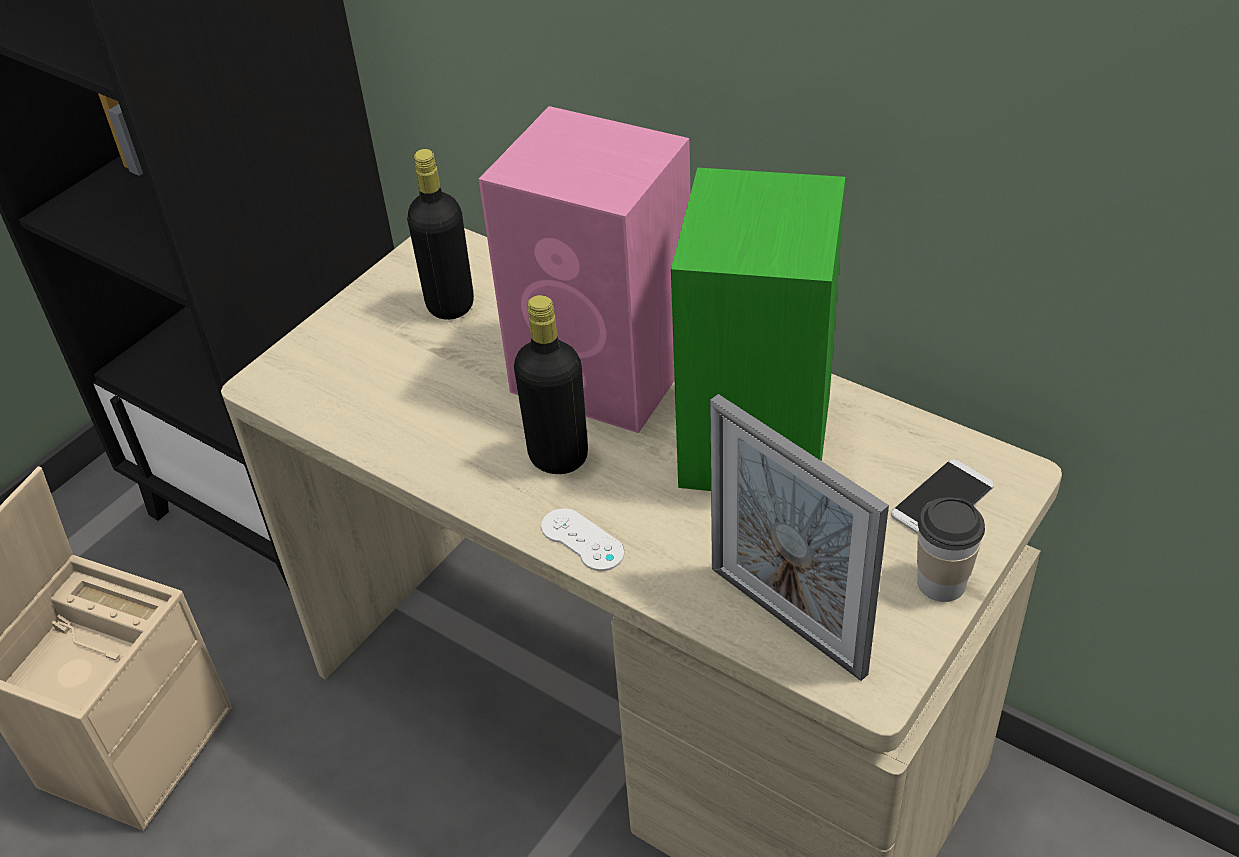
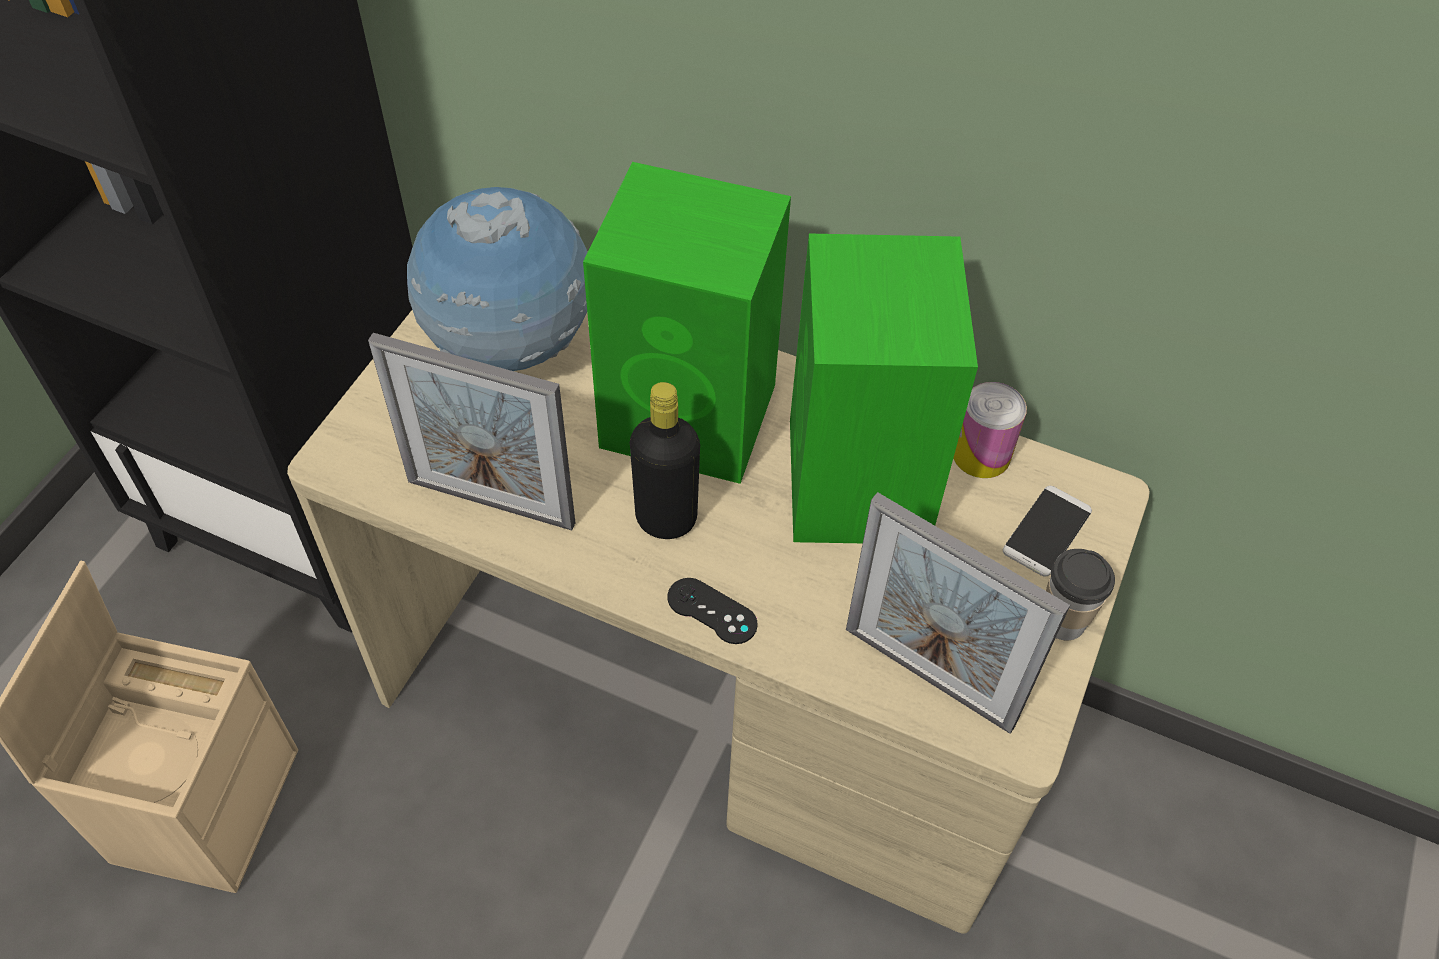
camera: 15 degrees left, 10 degrees up
black bottle [407,149,474,320] -> globe [407,187,587,371]
pink speaker [479,106,690,433] -> green speaker [583,162,791,484]
white game controller [541,508,624,571] -> black game controller [667,578,758,644]
none -> picture frame [368,333,575,530]
none -> can [953,382,1027,478]

